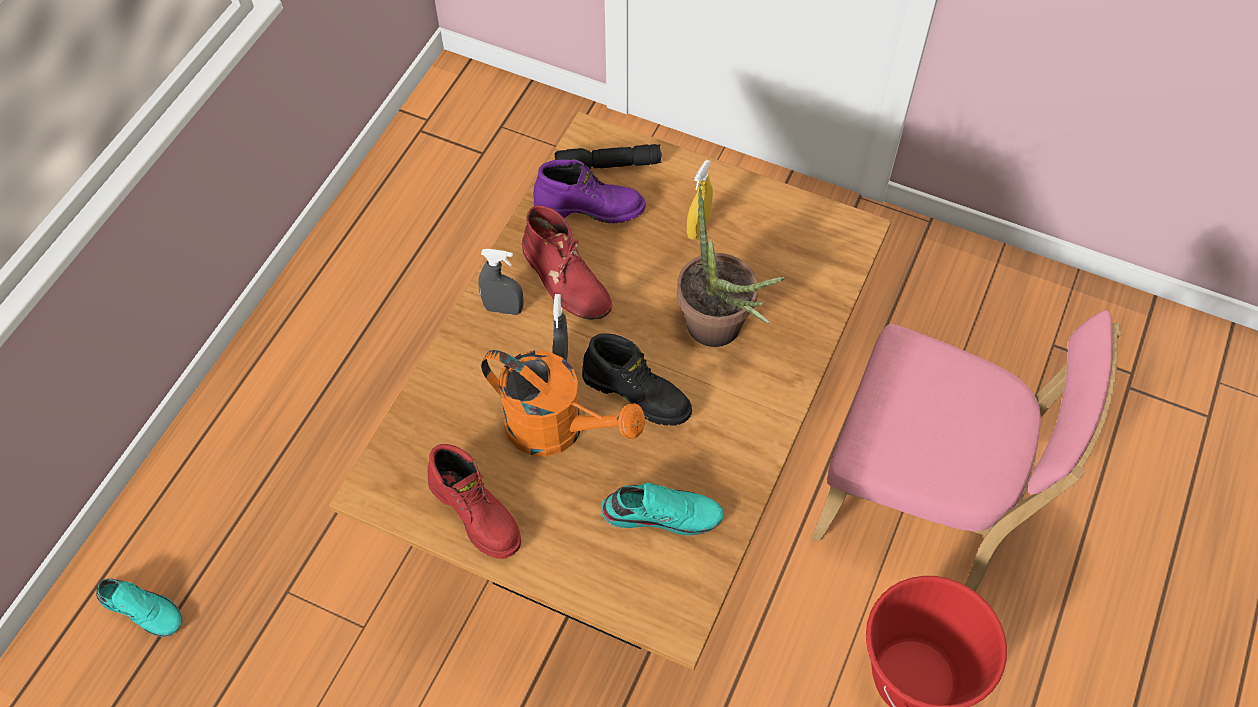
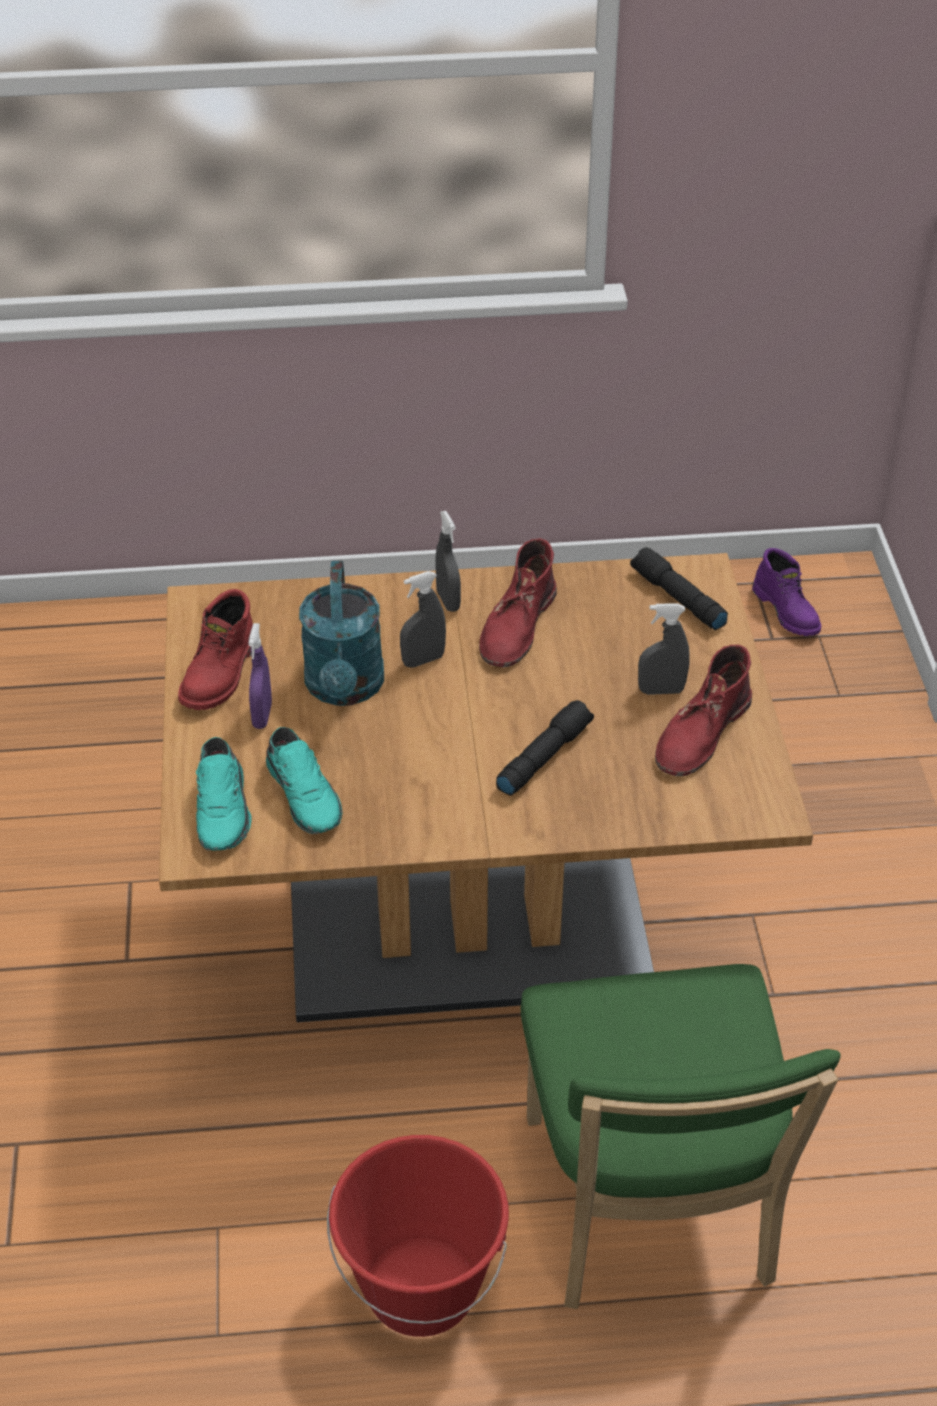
camera: 60 degrees right, 15 degrees down
turquoise shoe [96,578,182,637] -> turquoise shoe moved to [196,737,252,850]
orange watering can [481,350,645,457] -> turquoise watering can [299,561,384,706]
purple boot [533,159,646,223] -> purple boot moved to [752,548,821,636]
black boot [582,333,692,426] -> none
potted plant [677,184,785,347] -> black flashlight [496,700,594,796]
yellow spray bottle [687,160,713,240] -> grey spray bottle [638,603,689,695]
pink chair [812,310,1121,591] -> green chair [521,964,841,1309]
none -> purple spray bottle [248,623,272,729]
none -> red boot [655,645,752,776]

